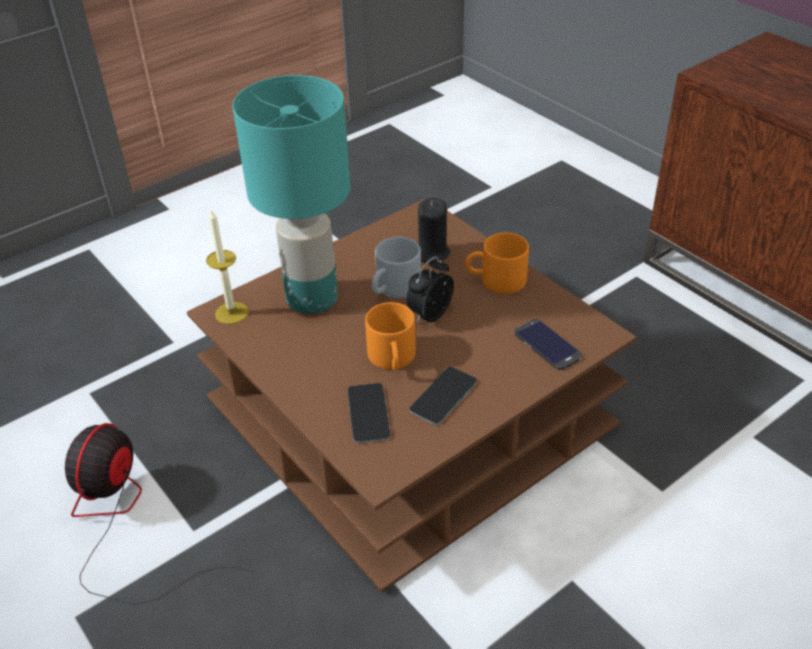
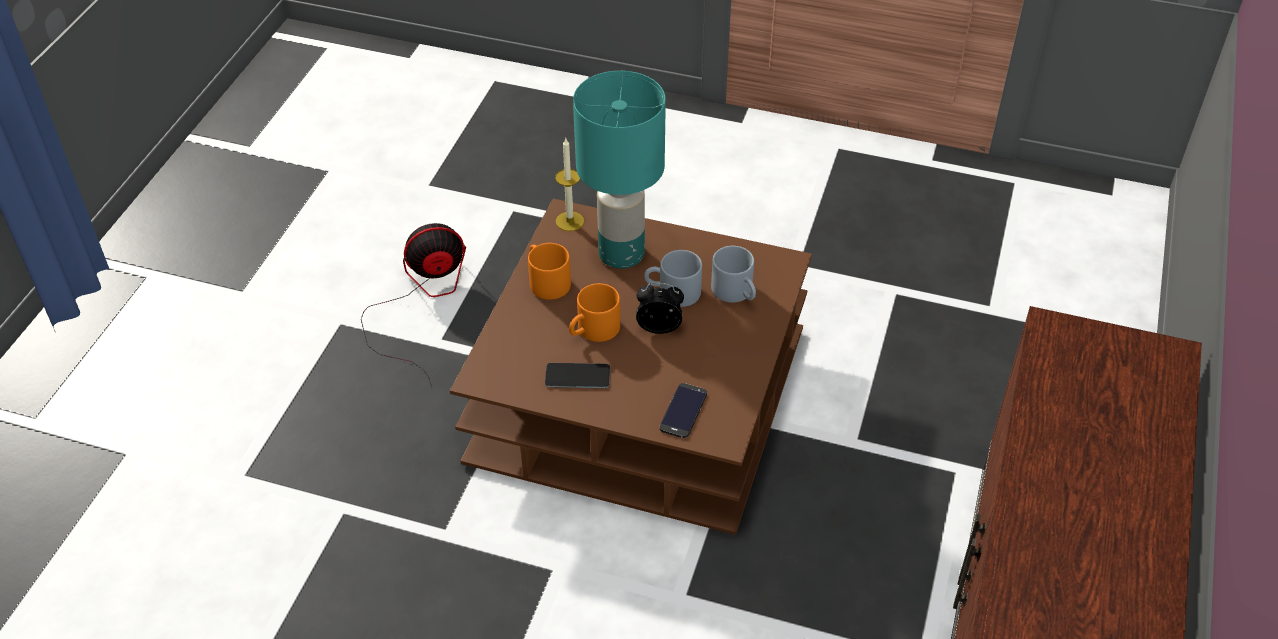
camera: 55 degrees right, 5 degrees up
phone [347,383,391,443] -> none
black candle [418,198,450,263] -> grey mug [711,246,756,303]
orange mug [465,232,529,294] -> orange mug moved to [528,243,571,300]

